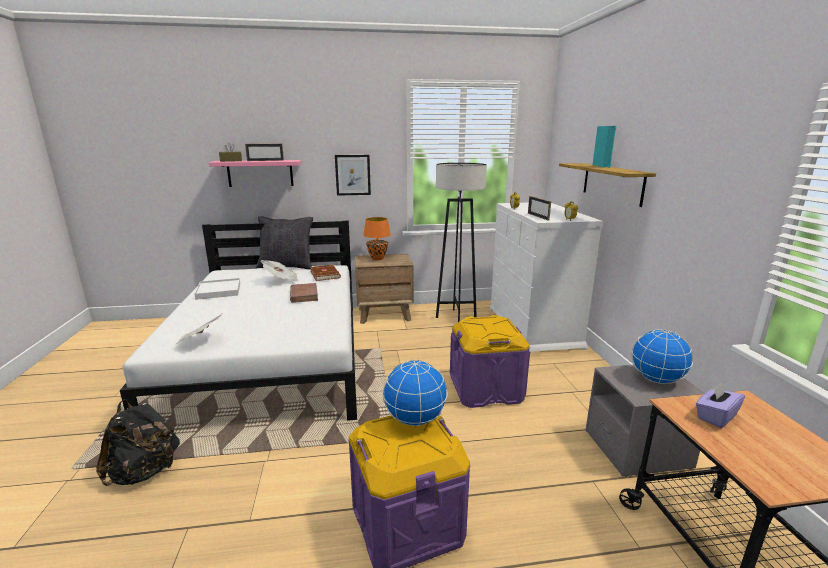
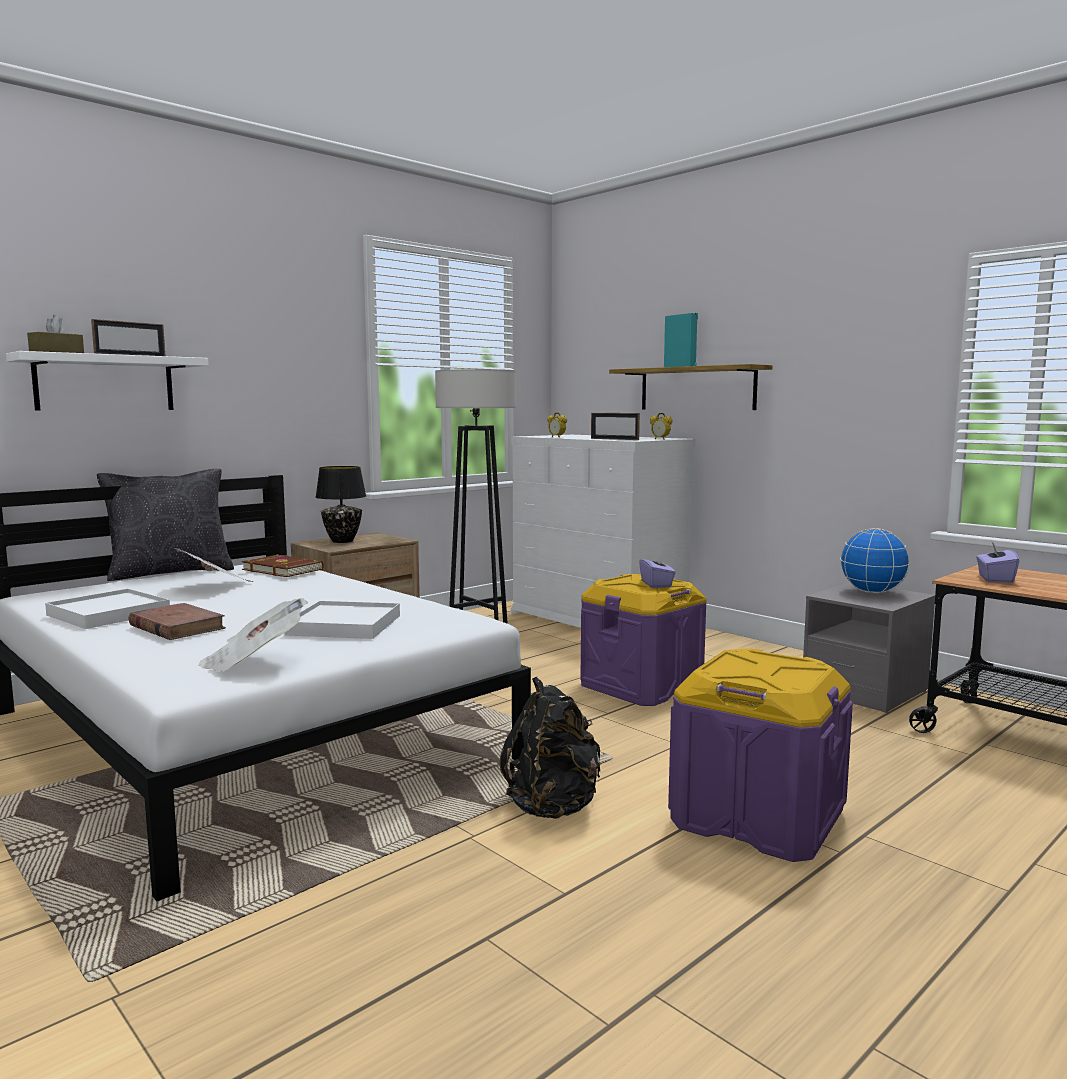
camera: 35 degrees left, 10 degrees down
black backpack [96,399,180,486] -> black backpack moved to [500,677,601,819]
pink shelf [209,160,301,187] -> white shelf [6,351,209,411]
brown book [290,283,318,303] -> brown book moved to [128,603,226,640]
picture [335,155,371,196] -> none
orange table lamp [363,217,391,260] -> black table lamp [315,466,366,543]
globe [383,360,448,426] -> none
none -> white tray [285,601,400,639]
none -> purple tissue box [639,552,676,588]

